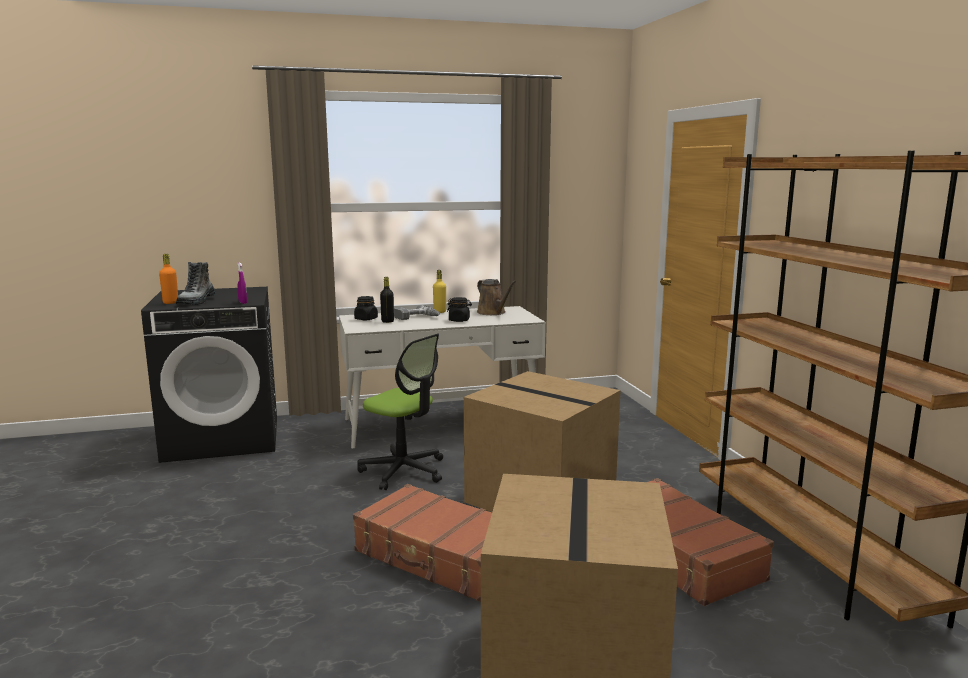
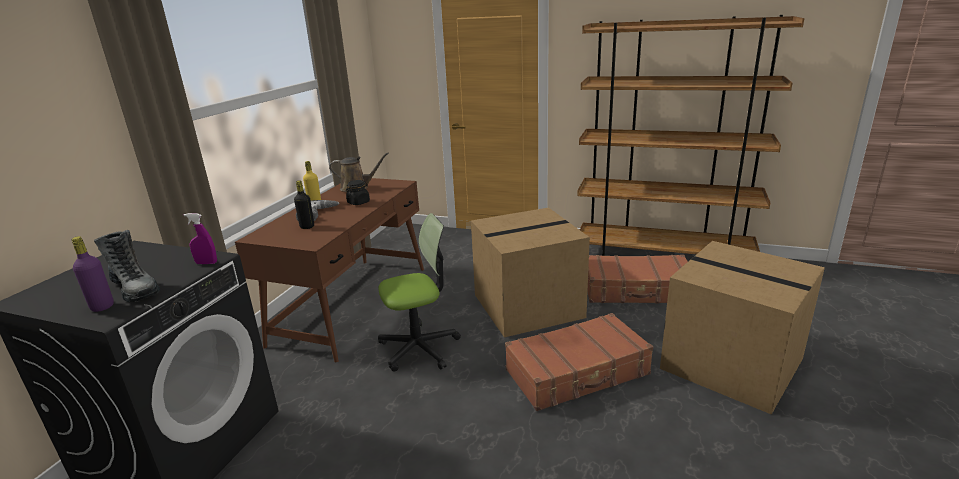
camera: 55 degrees left, 10 degrees up
orange bottle [159,254,178,304] -> purple bottle [72,236,114,312]
white desk [339,306,546,448] -> brown desk [235,178,424,362]
black jar [354,296,378,320] -> none

